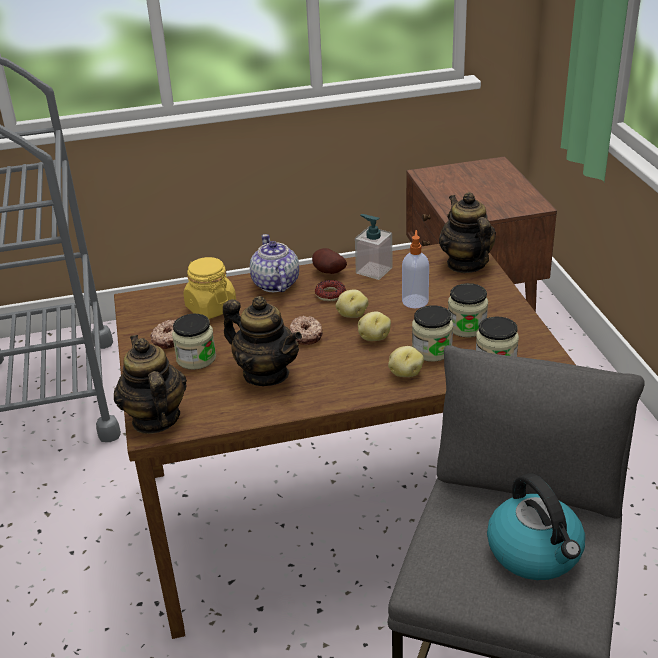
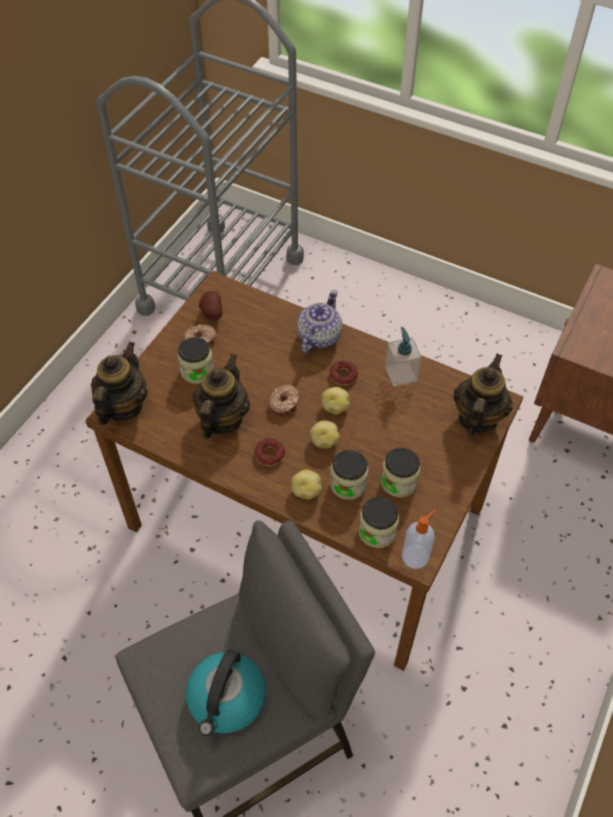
camera: 40 degrees right, 20 degrees up
yellow jar [183,257,236,319] -> none
teapot [223,296,302,386] -> teapot turned 150 degrees counterclockwise [192,354,250,439]
potato [312,248,347,274] -> potato moved to [199,291,222,319]
soap dispenser [402,230,429,308] -> soap dispenser moved to [402,510,436,569]
none -> donut [254,438,285,466]

